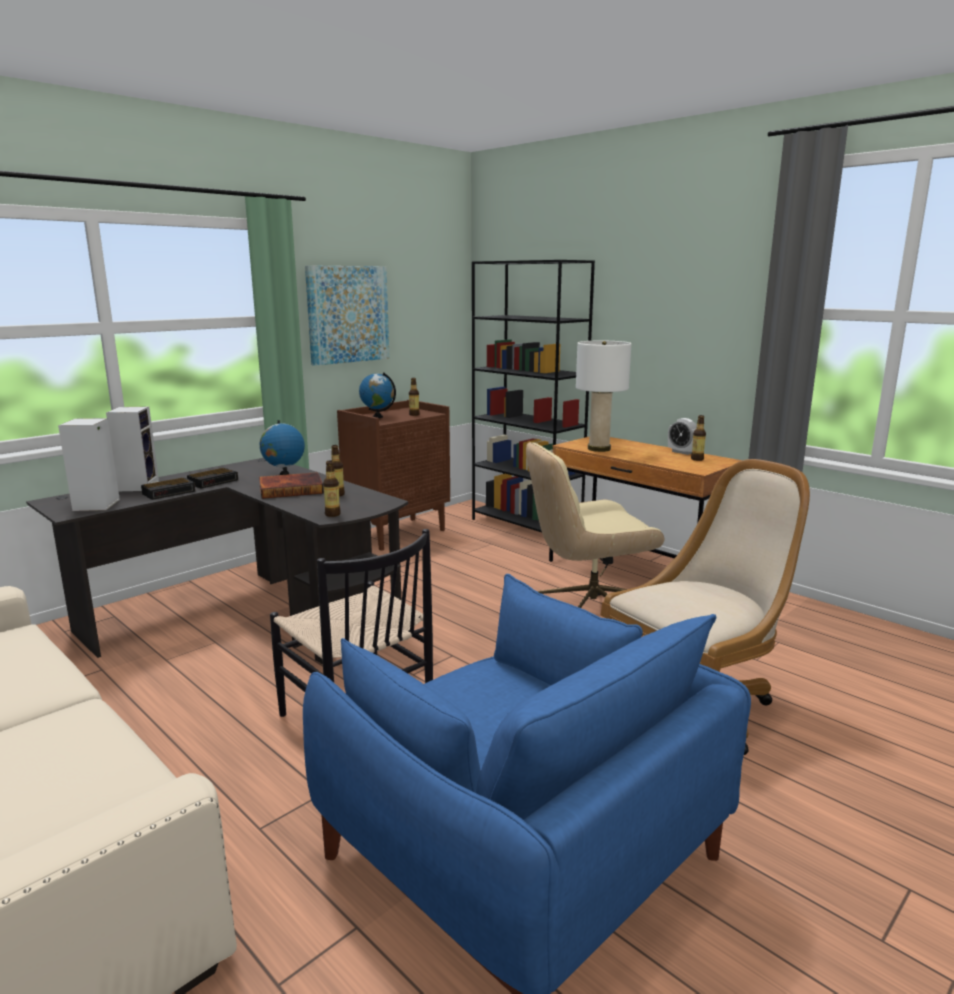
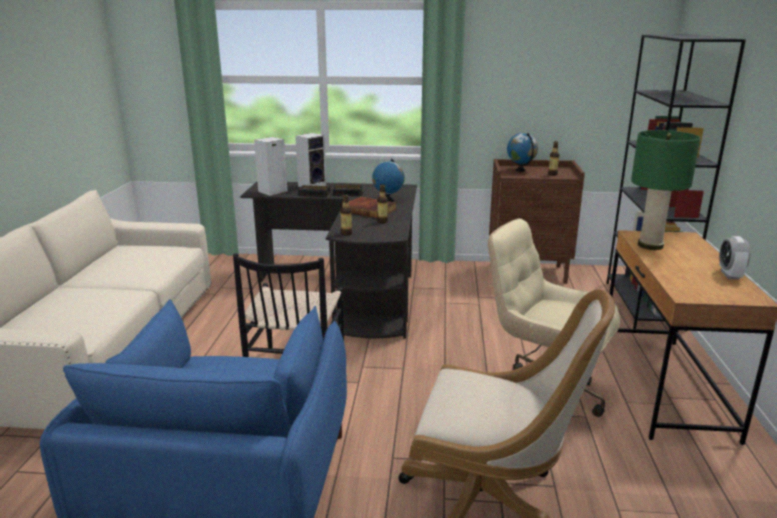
camera: 50 degrees right, 5 degrees up
picture [305,265,390,366] -> none
white table lamp [576,341,631,452] -> green table lamp [631,130,701,250]
bottle [691,415,706,461] -> none

